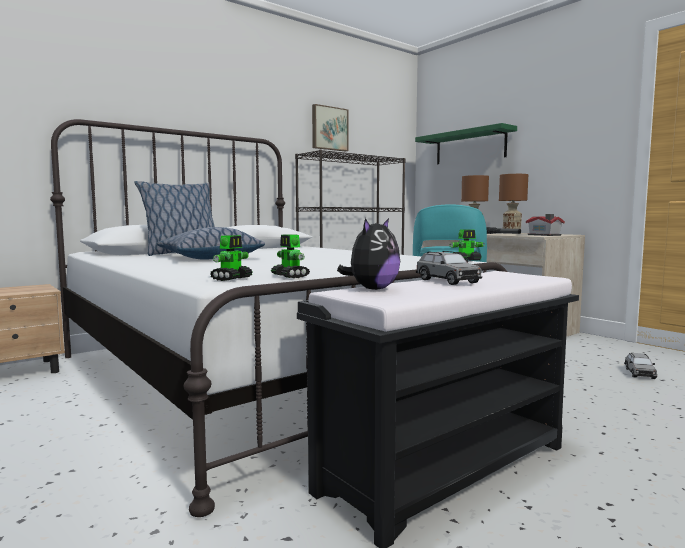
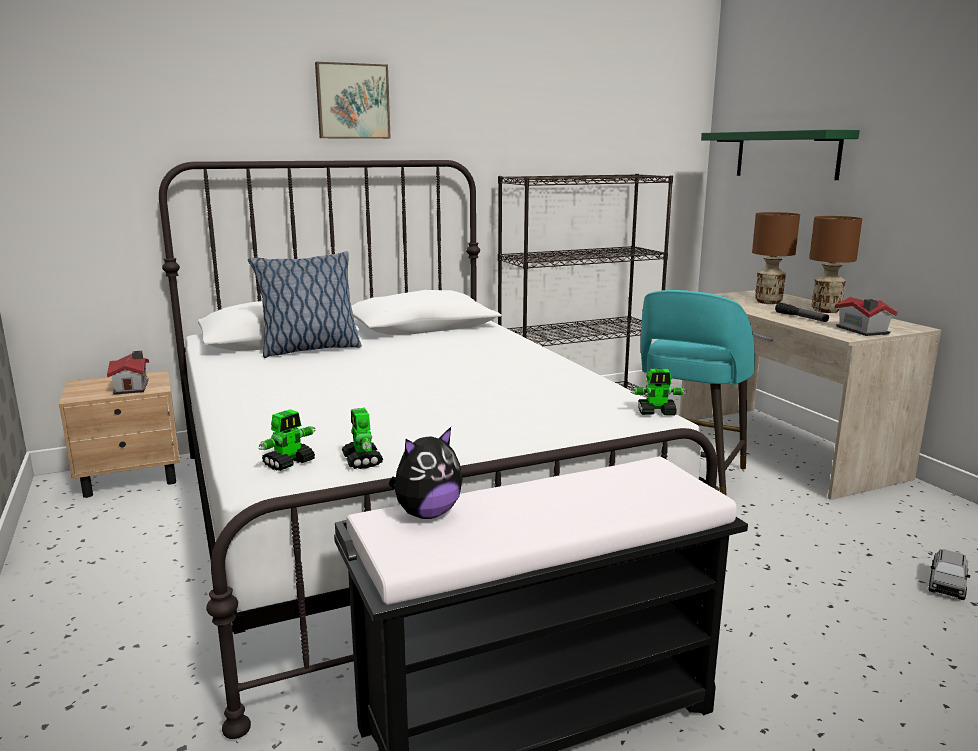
camera: 15 degrees right, 10 degrees up
pillow [157,227,265,260] -> none
picture [312,104,349,151] -> picture moved to [315,62,391,139]
grey toy car [416,251,482,285] -> none
none -> toy house [107,351,149,395]

